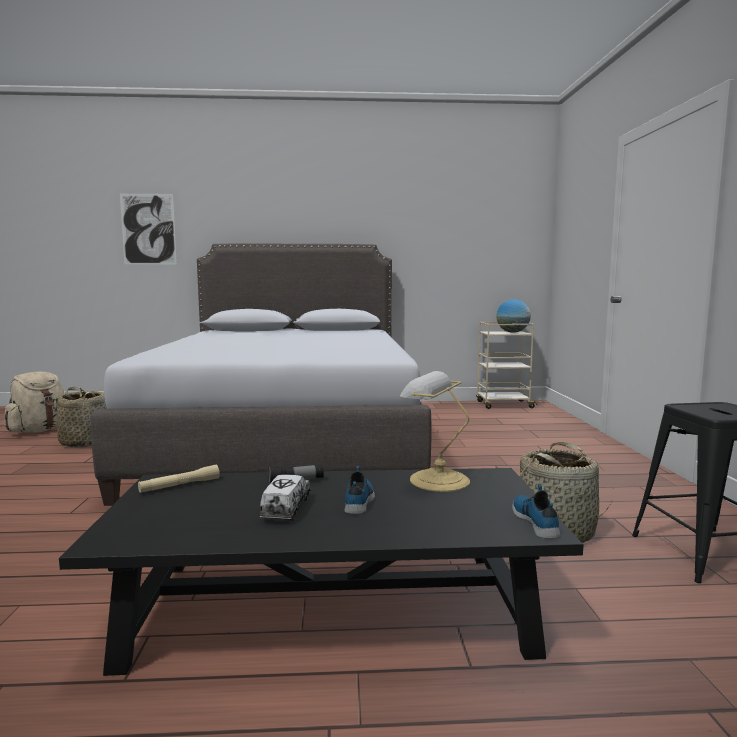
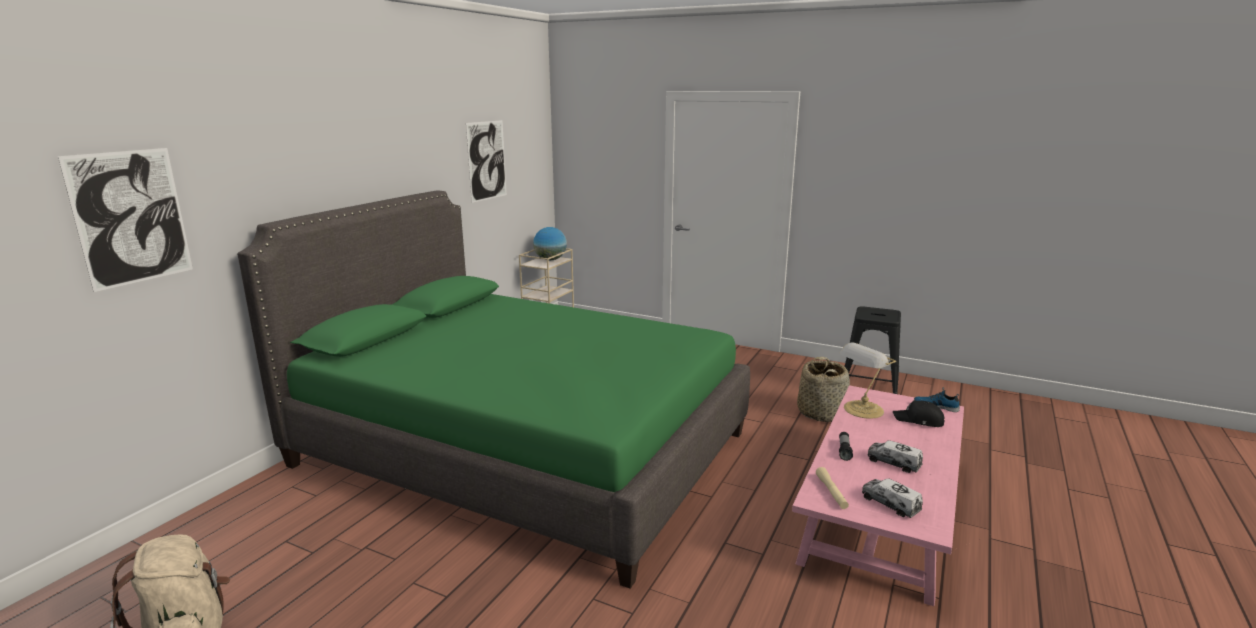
camera: 60 degrees left, 10 degrees up
basket [57,387,107,447] -> none
black coffee table [59,468,584,676] -> pink coffee table [792,385,964,606]
grey bed [91,243,431,506] -> green bed [237,190,750,589]
shoe [344,466,375,514] -> none
none -> picture [466,120,507,203]
none -> toy truck [862,478,923,518]
none -> black cap [893,401,945,427]

